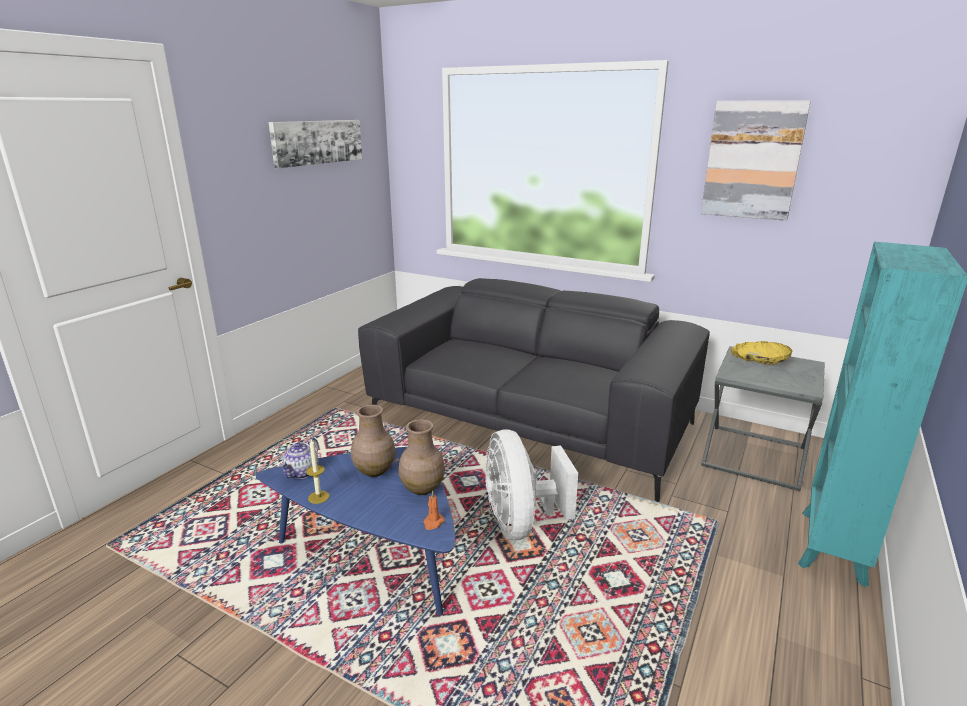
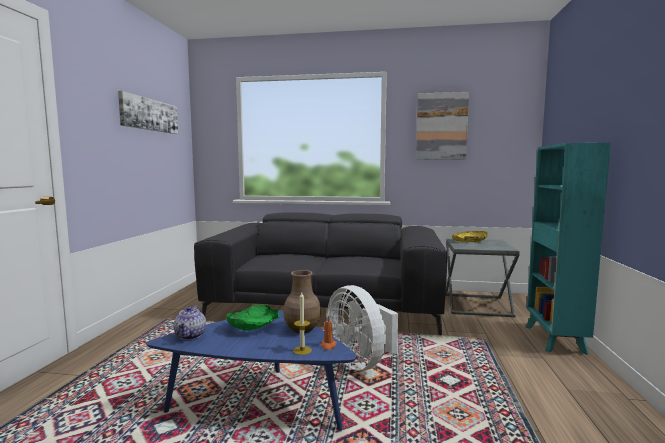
camera: 20 degrees left, 15 degrees down
candle [306,439,330,504] -> candle moved to [293,292,312,355]
brown vase [351,405,396,477] -> green bowl [226,305,279,330]

